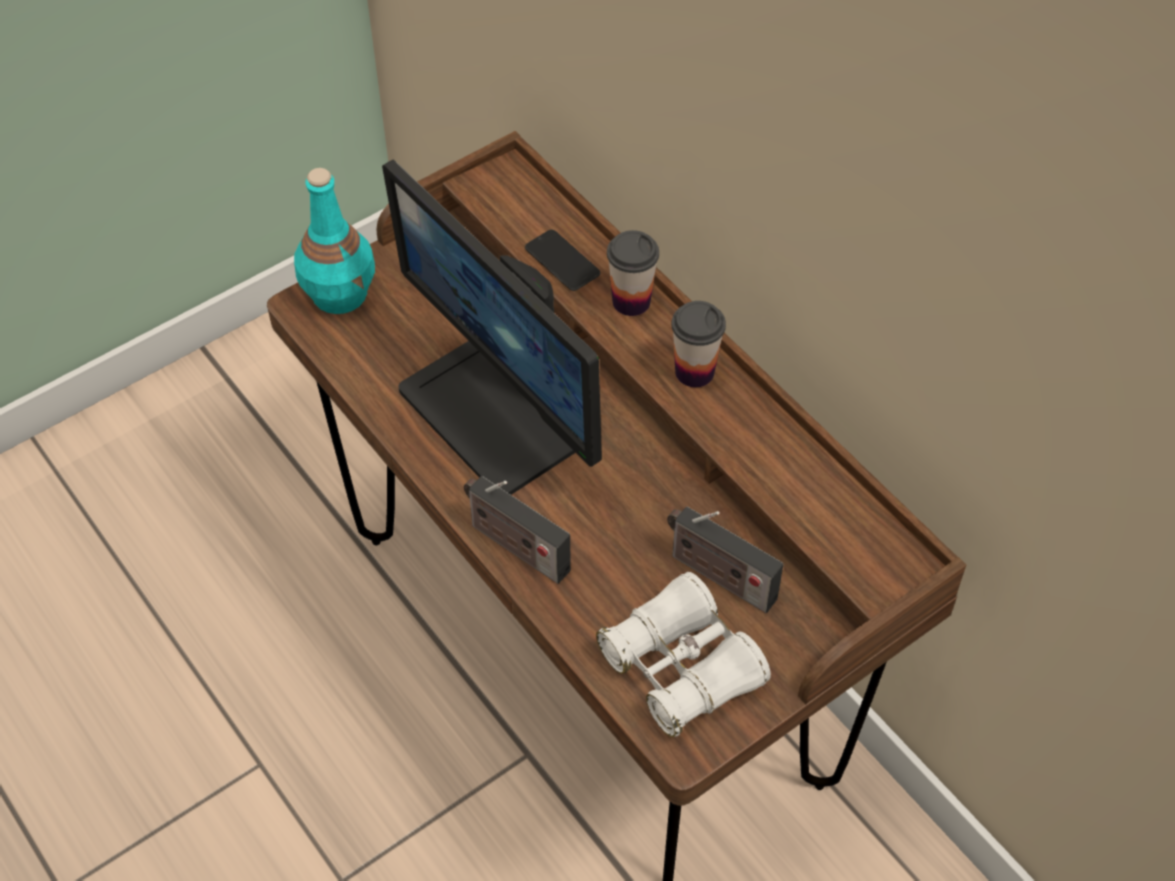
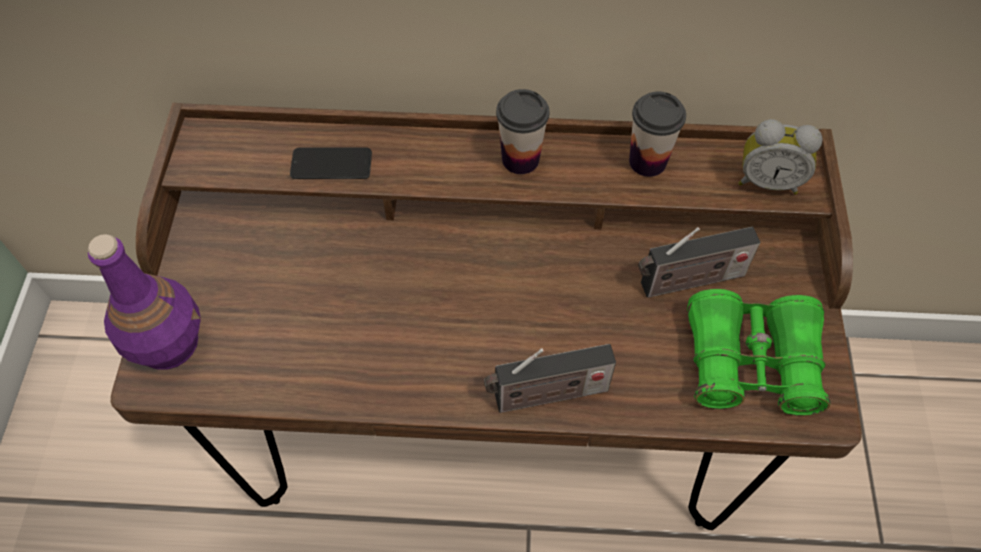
camera: 50 degrees left, 5 degrees up
turquoise bottle [294,168,375,314] -> purple bottle [88,234,201,370]
monitor [382,160,602,495] -> none
white binoculars [596,572,771,737] -> green binoculars [687,289,831,416]
cup [607,230,659,316] -> cup moved to [629,91,686,177]
none -> alarm clock [738,119,823,195]

